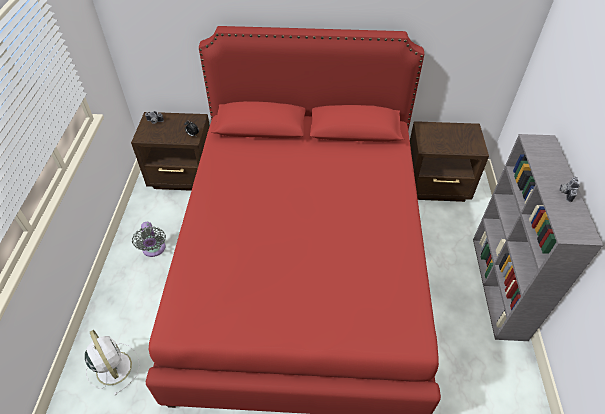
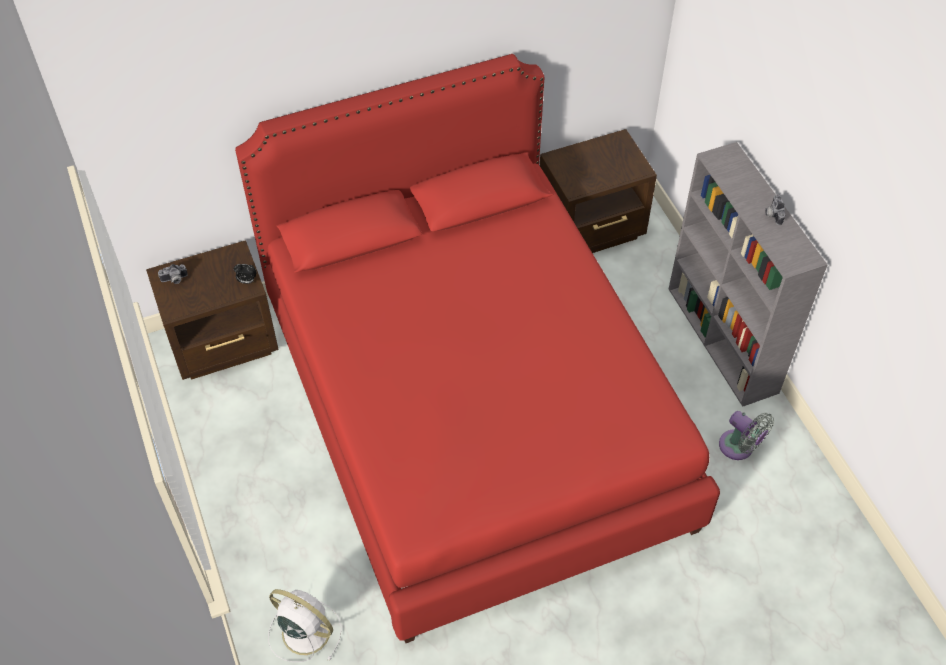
camera: 25 degrees left, 5 degrees up
grey fan [132,222,166,257] -> grey fan moved to [719,411,774,460]

